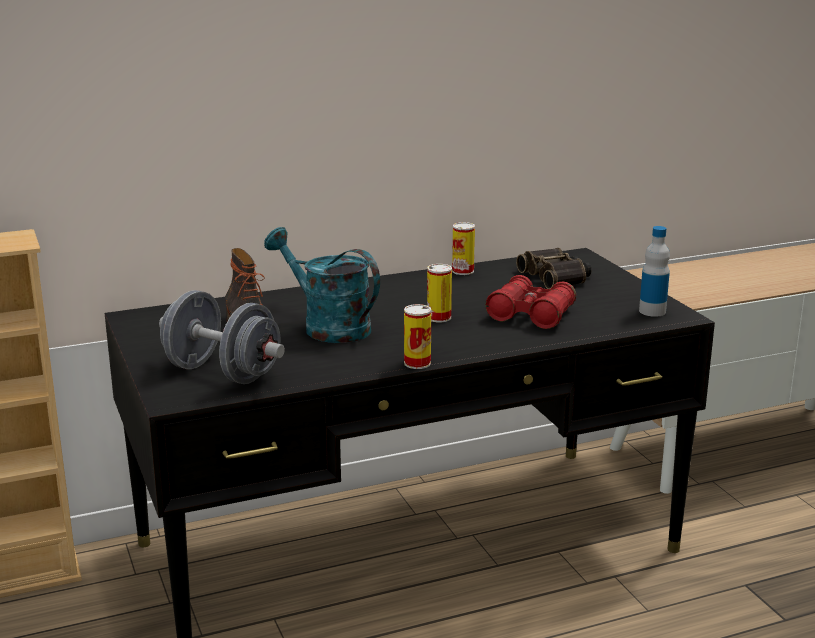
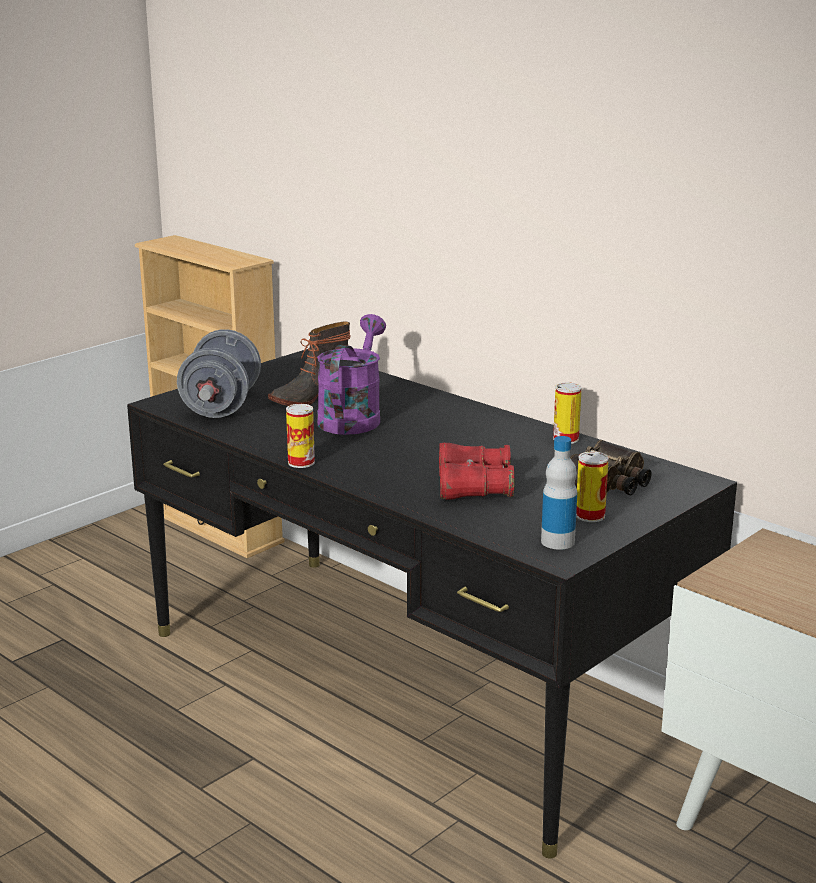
camera: 65 degrees right, 0 degrees up
turquoise watering can [264,227,380,343] -> purple watering can [317,314,386,435]
can [427,264,452,323] -> can moved to [576,452,609,522]

